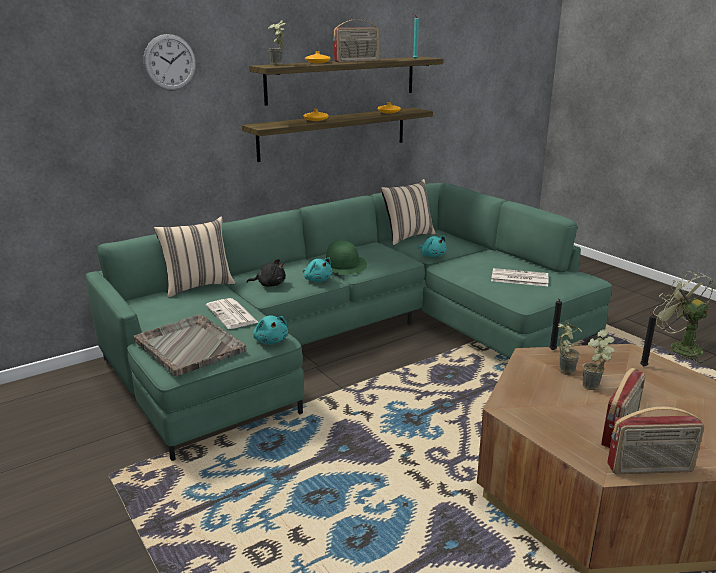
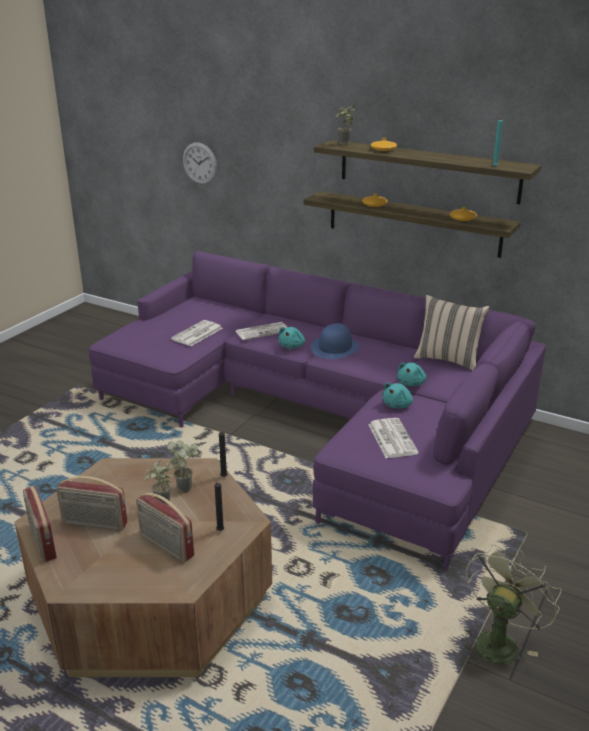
camera: 65 degrees right, 5 degrees up
green sofa [86,183,612,461] -> purple sofa [89,251,546,571]
grey tray [133,314,246,376] -> none
wall clock [143,34,196,91] -> wall clock moved to [183,142,217,184]
beige pillow [154,217,235,297] -> none
black plush toy [246,259,286,287] -> newspaper [236,322,288,340]
turquoise plush toy [253,315,288,344] -> turquoise plush toy moved to [382,382,413,408]
green hat [323,240,367,274] -> blue hat [311,323,359,359]
radio [334,19,379,62] -> radio moved to [136,493,194,562]

